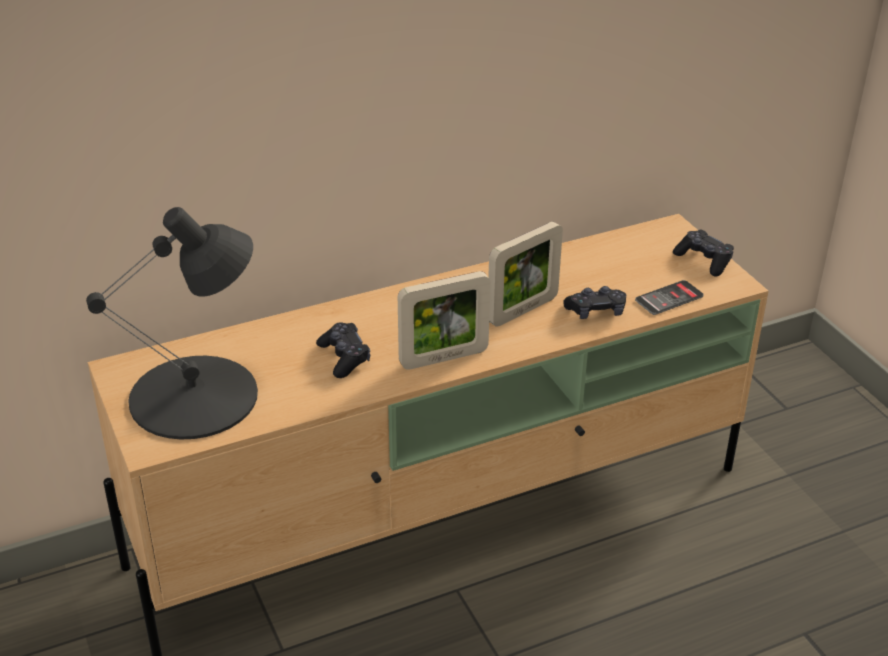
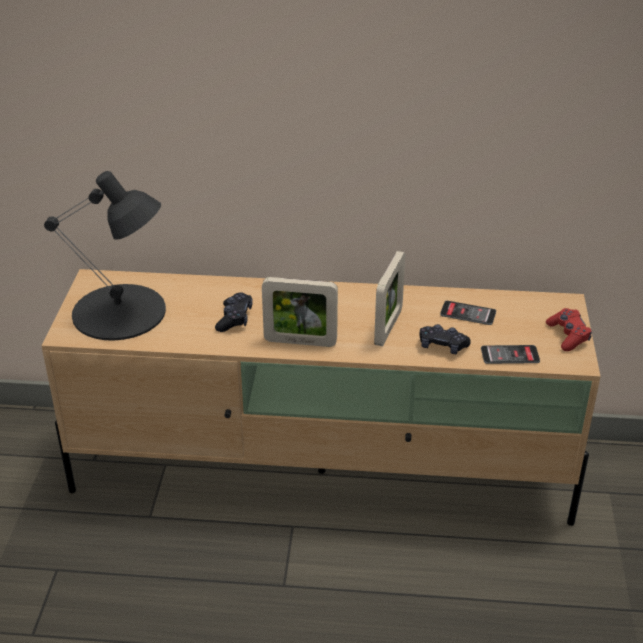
camera: 30 degrees right, 0 degrees up
picture frame [488,222,563,327] -> picture frame turned 60 degrees counterclockwise [374,251,405,346]
black game controller [673,230,734,277] -> red game controller [546,308,592,351]
none -> phone [440,301,496,325]

